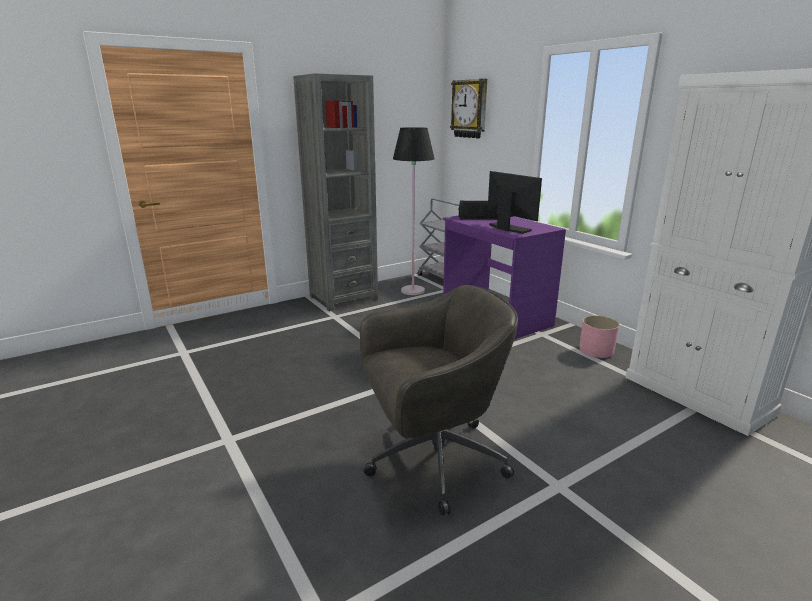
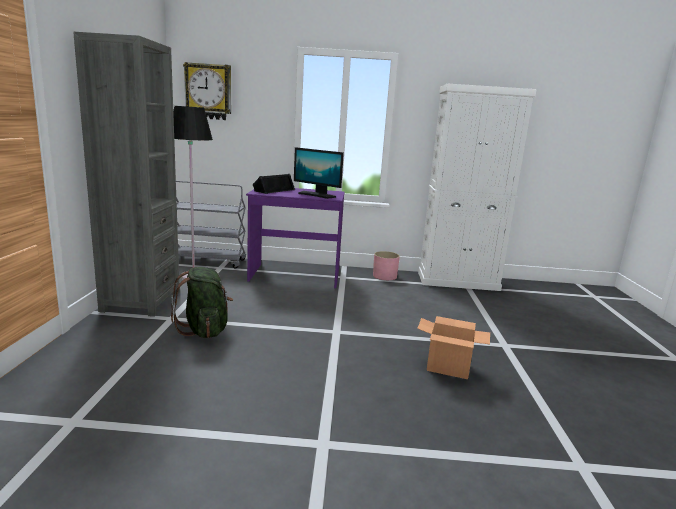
camera: 55 degrees left, 5 degrees down
grey office chair [360,285,518,515] -> cardboard box [417,316,490,379]
monitor [488,171,542,234] -> monitor turned 150 degrees counterclockwise [294,147,344,199]
none -> green backpack [171,267,233,338]

